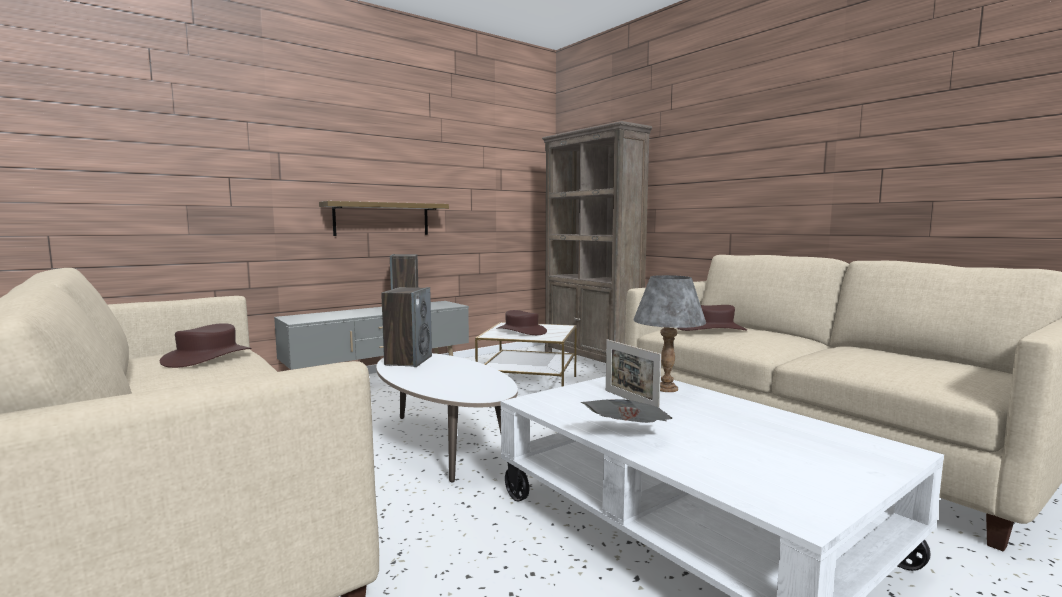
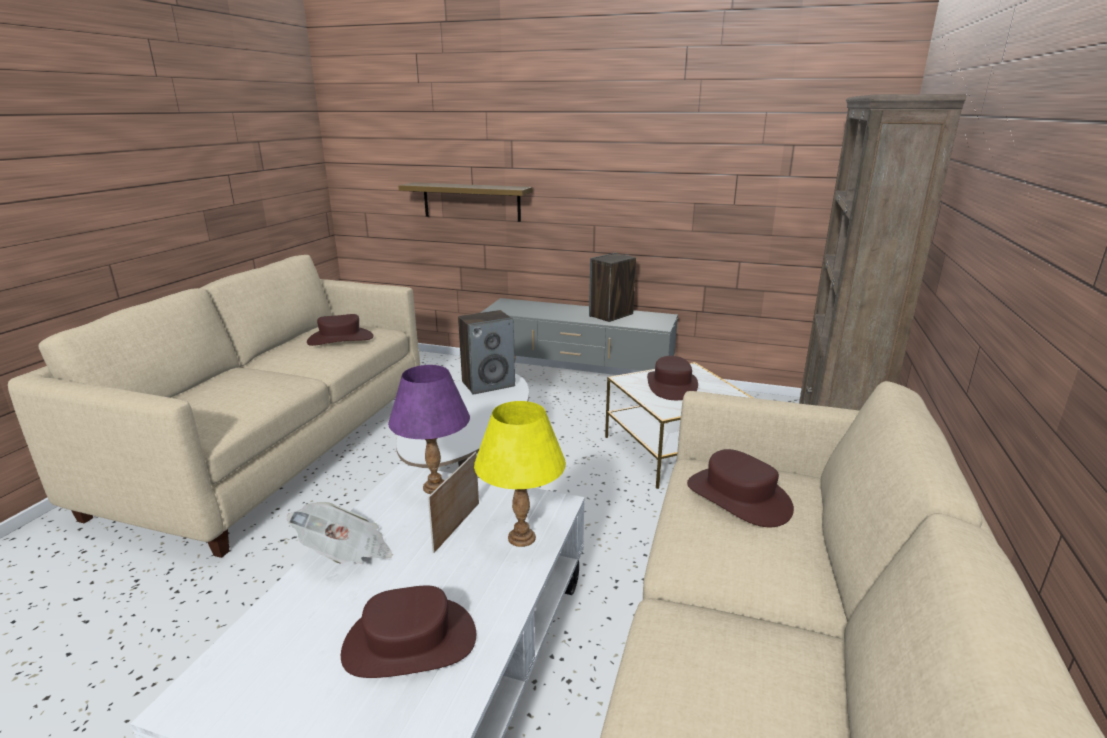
camera: 55 degrees right, 15 degrees up
shelf [319,201,449,236] -> shelf moved to [398,182,532,222]
grey table lamp [633,275,706,392] -> yellow table lamp [474,401,566,547]
none -> brown hat [341,586,476,678]
none -> purple table lamp [388,365,470,494]

